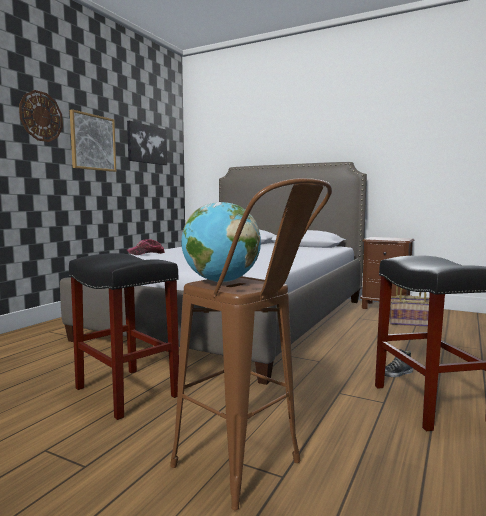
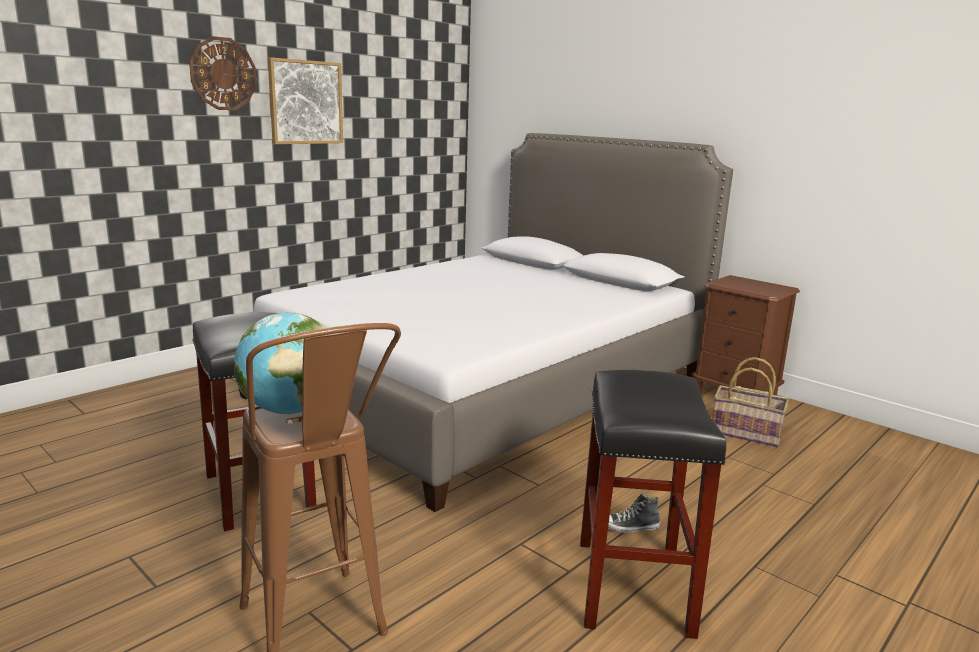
camera: 15 degrees right, 10 degrees up
cap [126,239,165,255] -> none
picture [127,121,167,165] -> none

